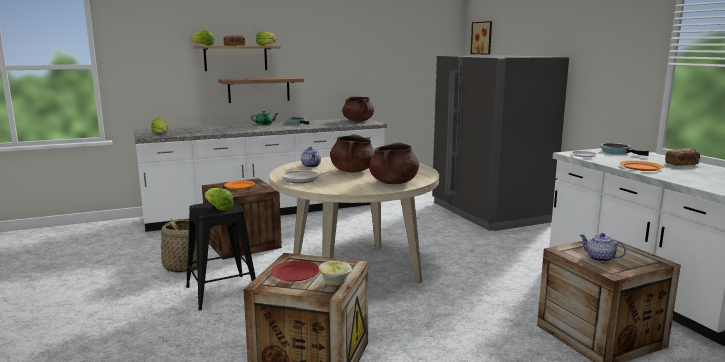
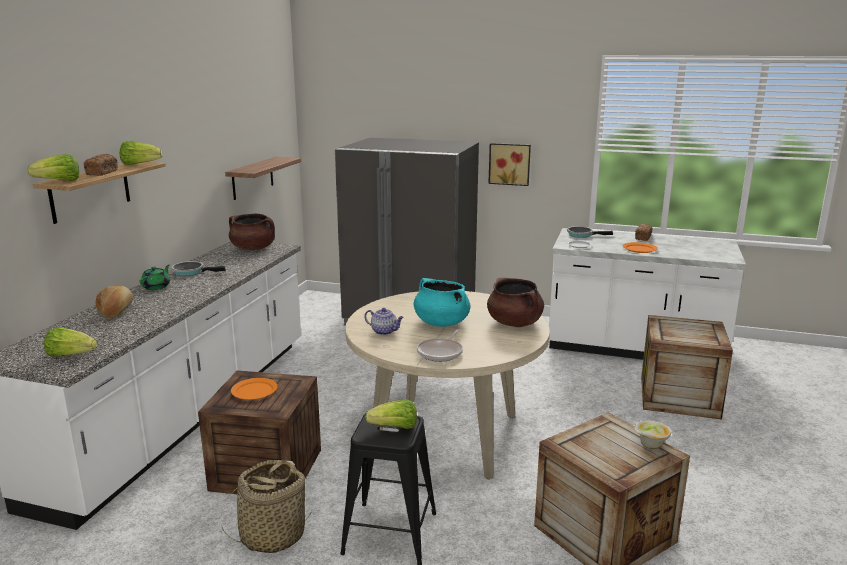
camera: 50 degrees left, 5 degrees up
shelf [218,77,304,103] -> shelf moved to [225,157,302,200]
red plate [271,261,320,282] -> none
brown cooking pot [330,134,375,172] -> turquoise cooking pot [414,278,471,327]
picture [470,21,492,55] -> picture moved to [488,143,531,186]
teapot [580,233,626,262] -> none
none -> bread [96,285,133,318]

